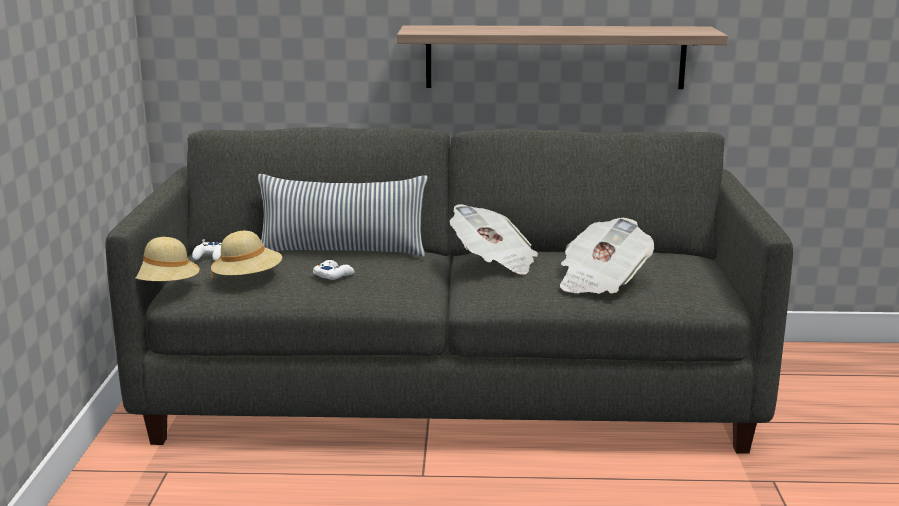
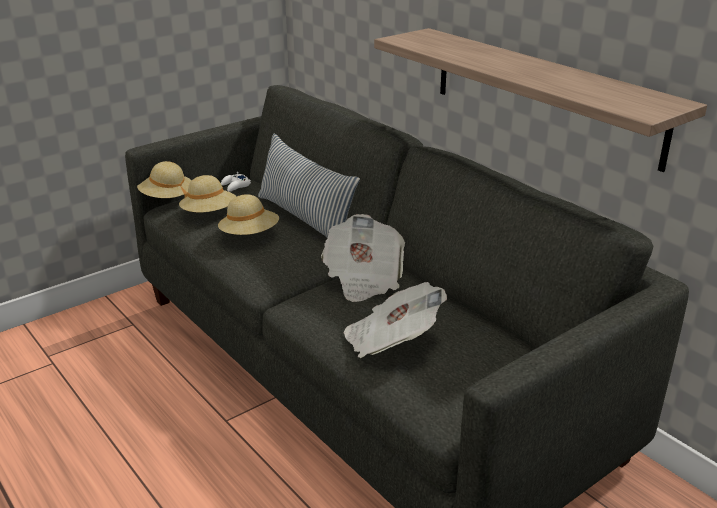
camera: 50 degrees right, 10 degrees up
white game controller [313,260,355,280] -> beige hat [218,194,279,235]

